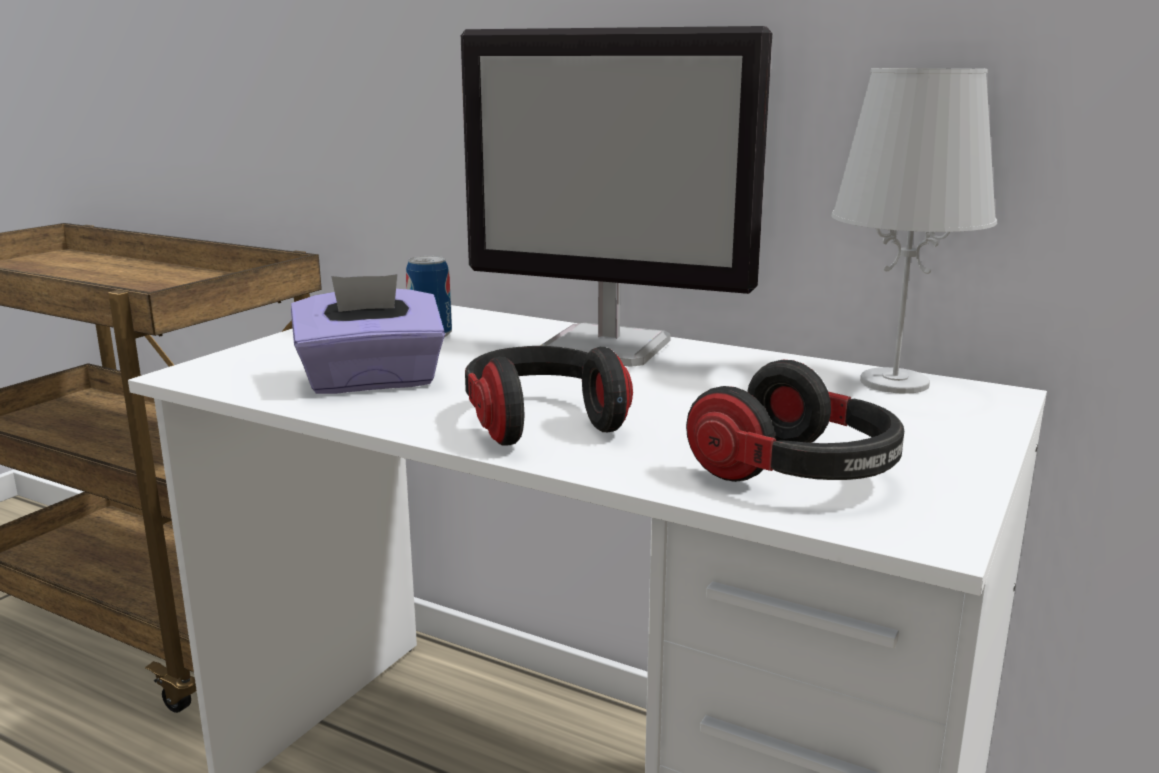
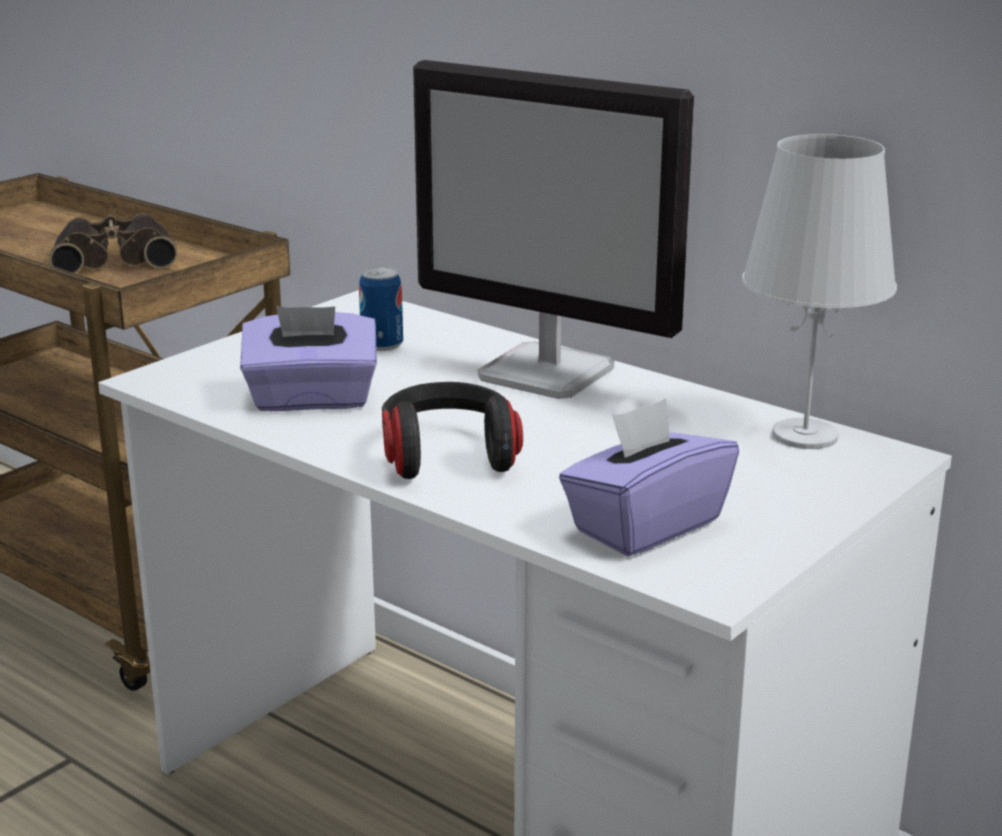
camera: 10 degrees right, 5 degrees up
headphones [686,360,904,482] -> purple tissue box [559,398,739,556]
none -> binoculars [49,213,178,273]

